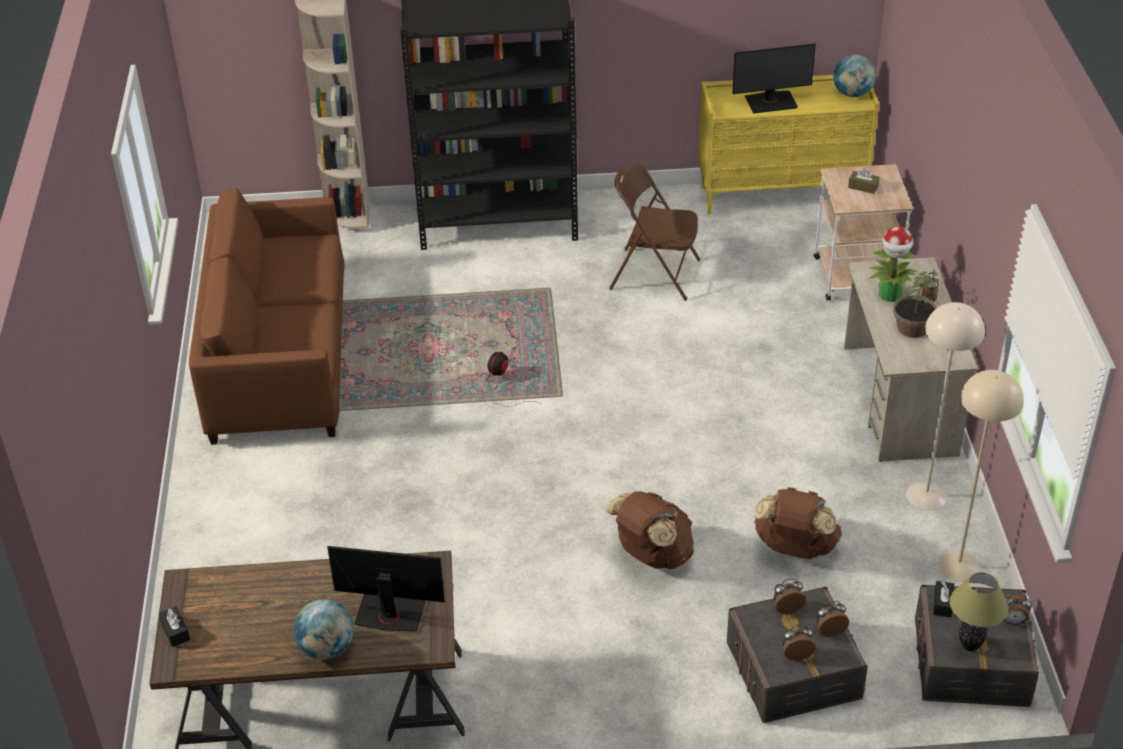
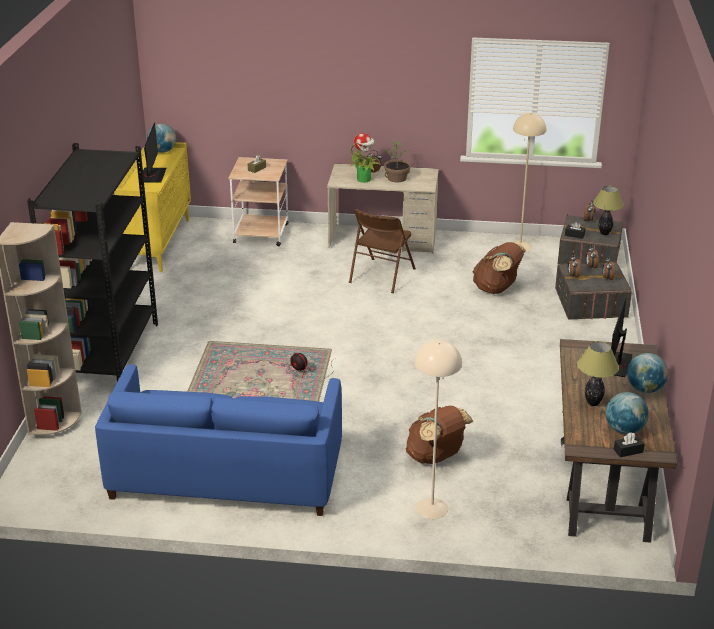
camera: 80 degrees left, 10 degrees down
brown sofa [189,189,345,445] -> blue sofa [95,364,342,516]
brown backpack [605,491,694,569] -> brown backpack moved to [406,406,473,464]
brown chair [609,162,700,301] -> brown chair moved to [349,209,416,293]
beige floor lamp [906,302,985,511] -> beige floor lamp moved to [415,340,462,519]
none -> table lamp [577,341,619,406]
none -> globe [606,392,649,434]

